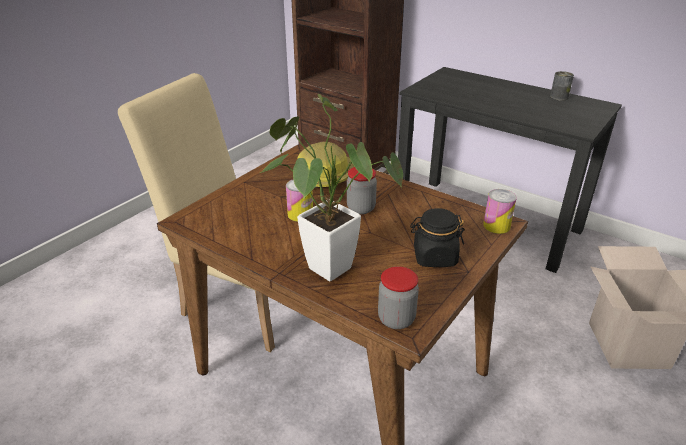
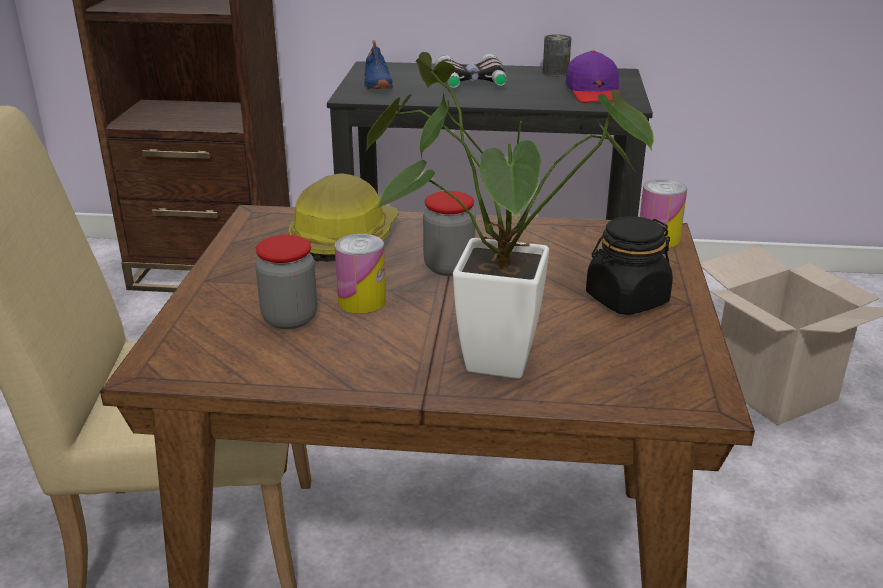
camera: 30 degrees left, 5 degrees down
jar [378,266,419,329] -> jar moved to [255,235,317,329]
none -> blue shoe [364,40,393,89]
none -> binoculars [435,54,507,88]
none -> purple cap [565,51,620,103]

